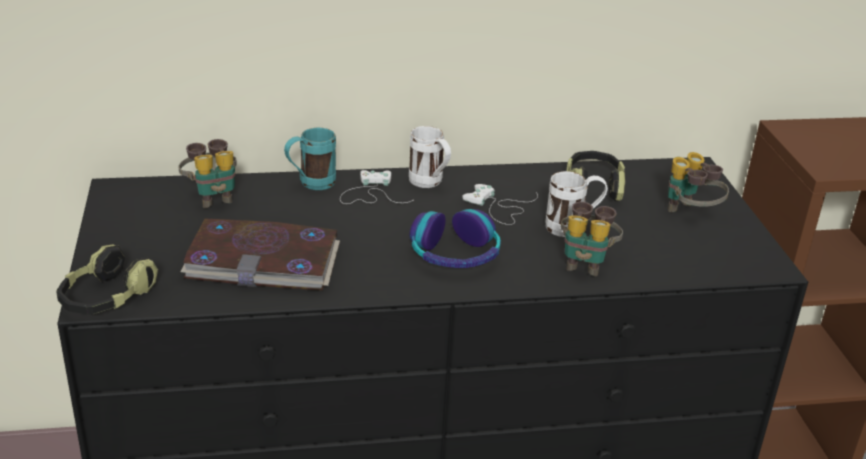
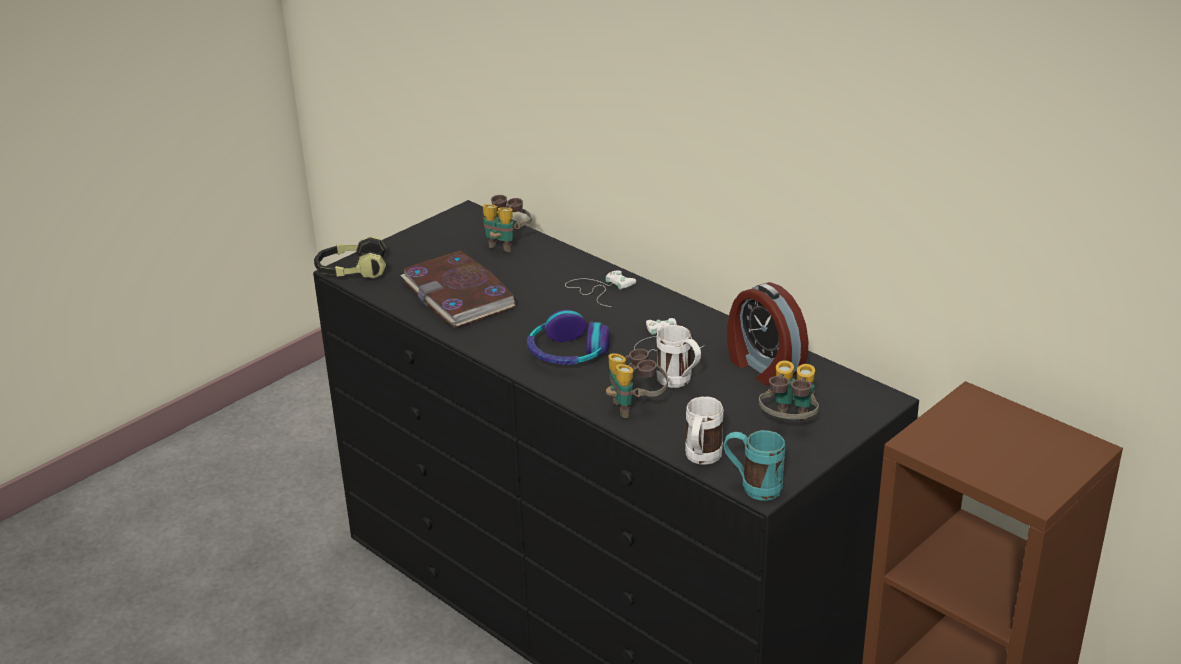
camera: 55 degrees right, 0 degrees up
turquoise mug [284,127,336,190] -> turquoise mug moved to [723,430,785,501]
white mug [409,126,451,188] -> white mug moved to [685,396,724,465]
headphones [566,151,625,201] -> alarm clock [727,282,809,386]

